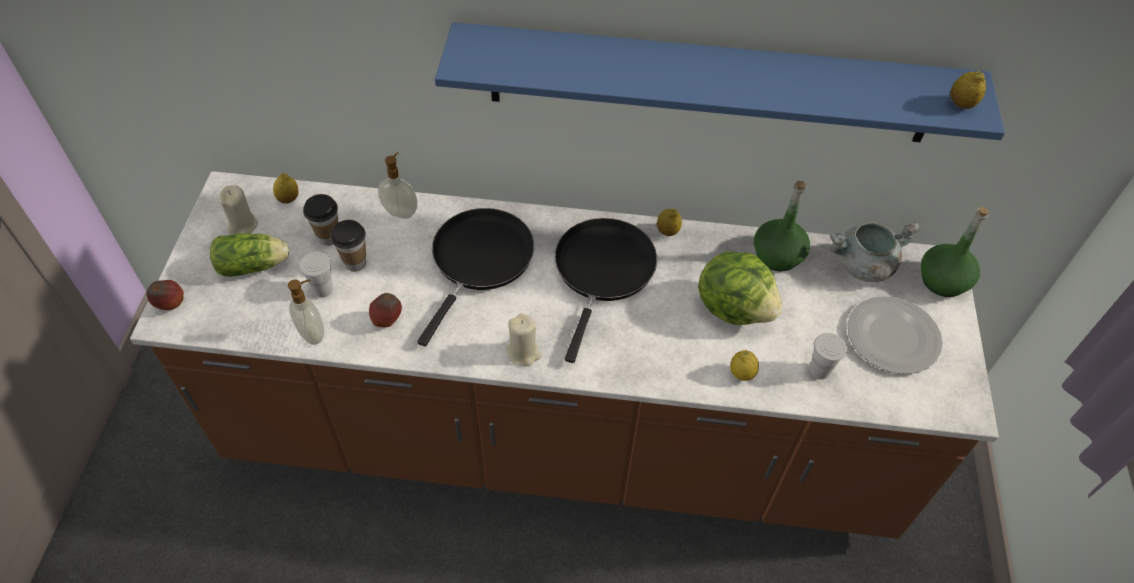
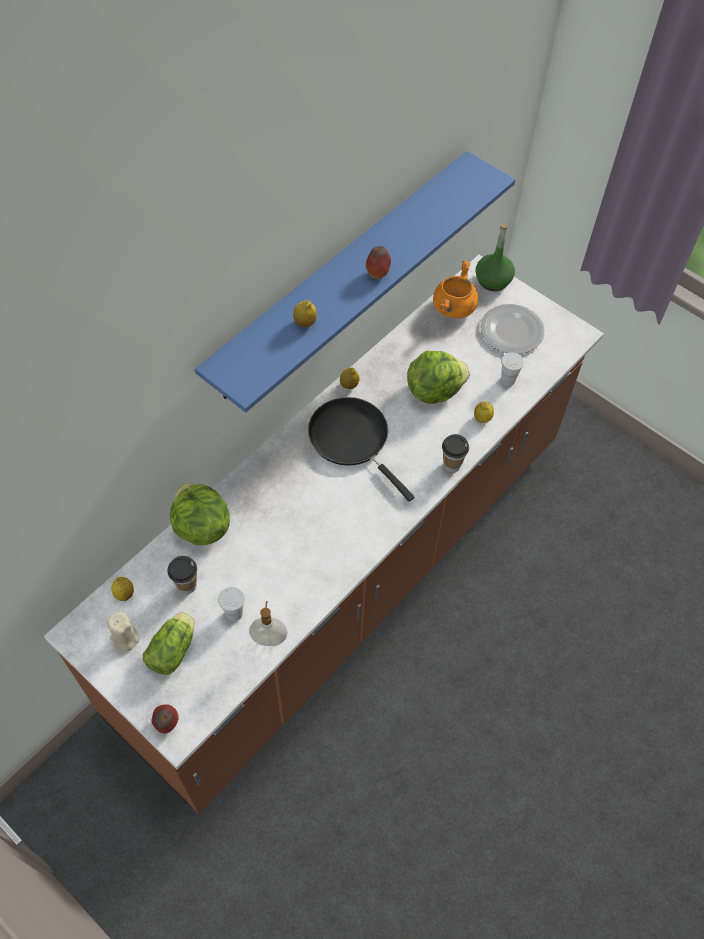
camera: 55 degrees left, 5 degrees up
cup [330,220,366,272] -> cup moved to [442,434,469,473]
apple [369,293,402,327] -> apple moved to [366,246,391,279]
soap dispenser [378,152,418,219] -> lettuce [170,483,230,545]
black frying pan [417,208,534,346] -> none
beige candle [506,313,542,367] -> none
green bottle [754,180,810,271] -> none
grey cooking pot [830,222,920,282] -> orange cooking pot [433,261,478,319]
lemon [950,71,986,109] -> lemon moved to [293,300,317,327]

